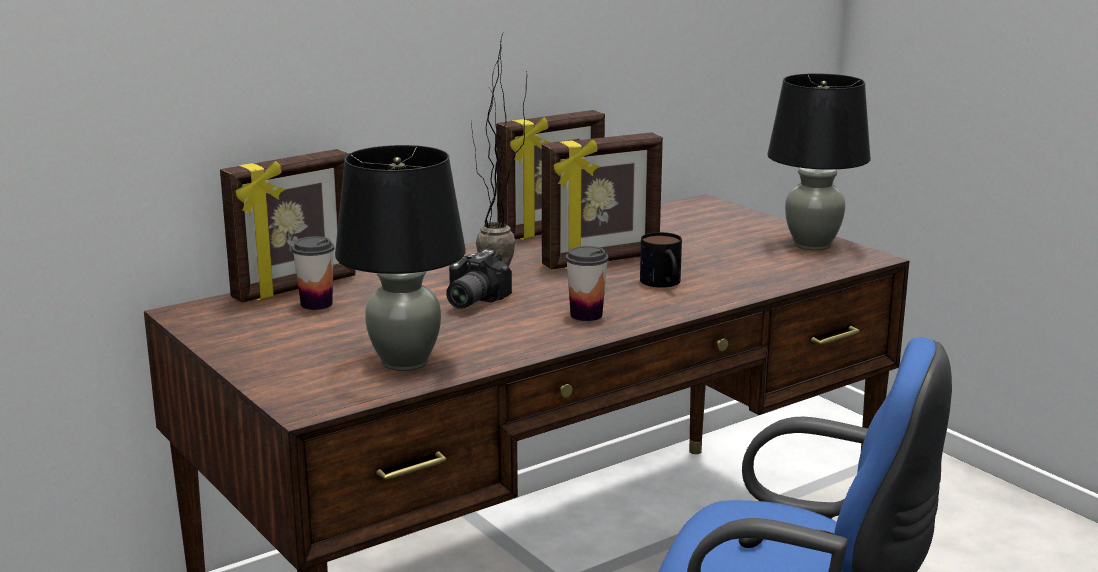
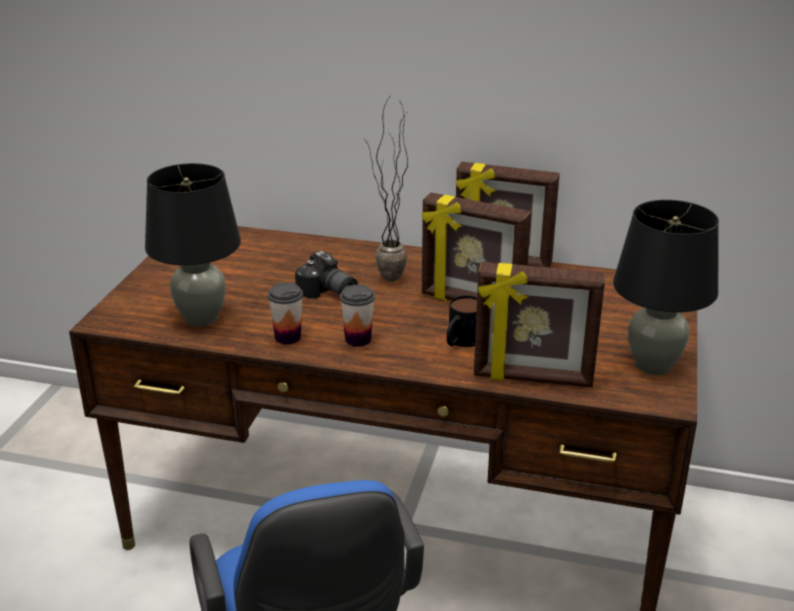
camera: 50 degrees right, 10 degrees up
picture frame [220,149,356,303] -> picture frame moved to [474,262,605,387]
cup [292,236,335,310] -> cup moved to [268,283,303,344]
camera [446,250,512,309] -> camera turned 120 degrees counterclockwise [295,251,358,299]

